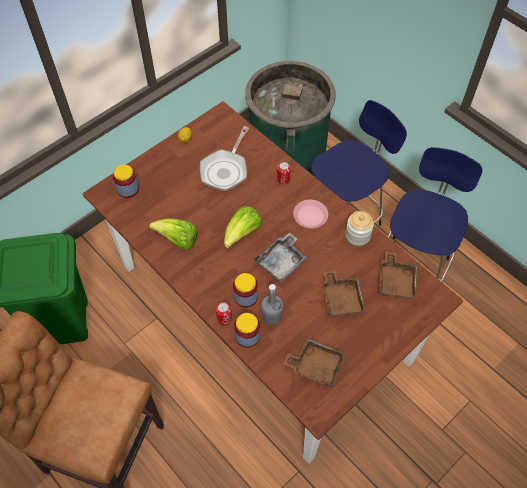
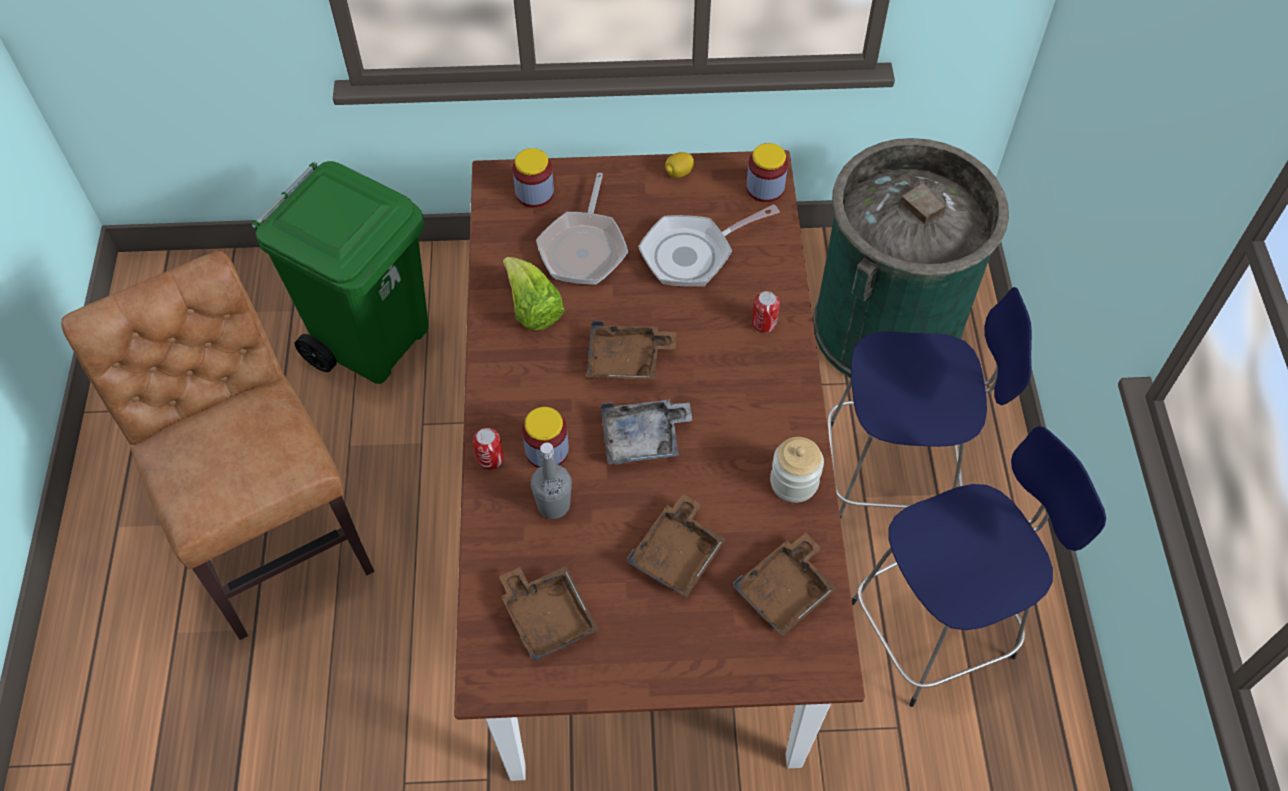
camera: 40 degrees right, 0 degrees up
lettuce [224,206,262,248] -> brown tray [587,321,676,380]
jar [234,313,260,348] -> jar moved to [746,143,788,202]
pink plate [293,200,328,228] -> none
none -> frying pan [536,173,628,285]

